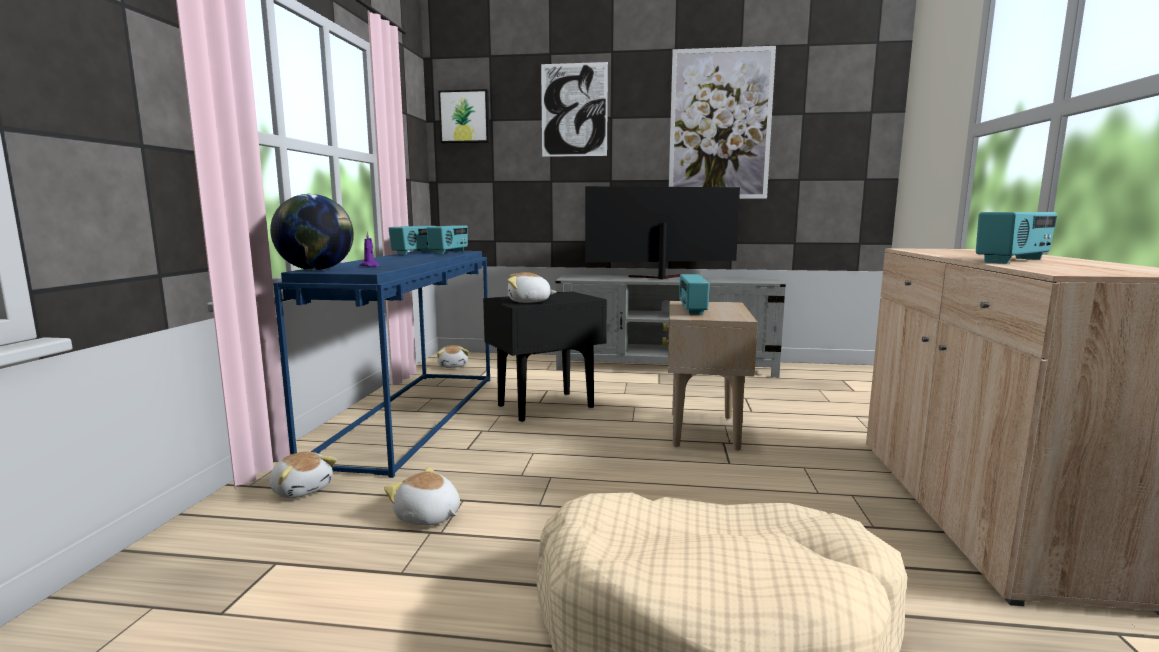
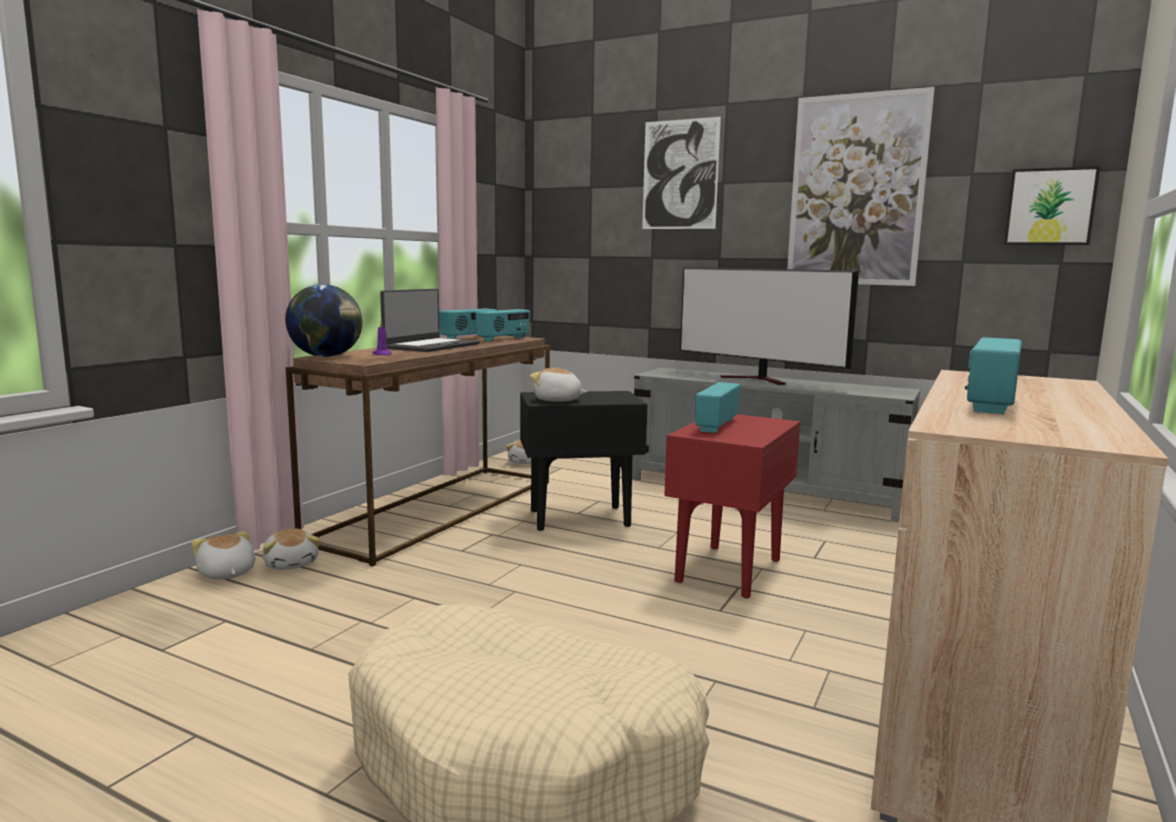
camera: 20 degrees right, 0 degrees up
blue console table [273,250,490,478] -> brown console table [286,335,550,566]
plush toy [384,466,460,526] -> plush toy moved to [191,531,255,580]
picture [438,89,490,143] -> picture moved to [1004,166,1100,245]
television [585,186,740,279] -> television turned 150 degrees counterclockwise [680,267,859,385]
beige side table [662,301,758,451] -> red side table [664,414,800,599]
radio [976,212,1057,264] -> radio turned 135 degrees clockwise [965,337,1022,414]
none -> laptop [380,289,480,352]

